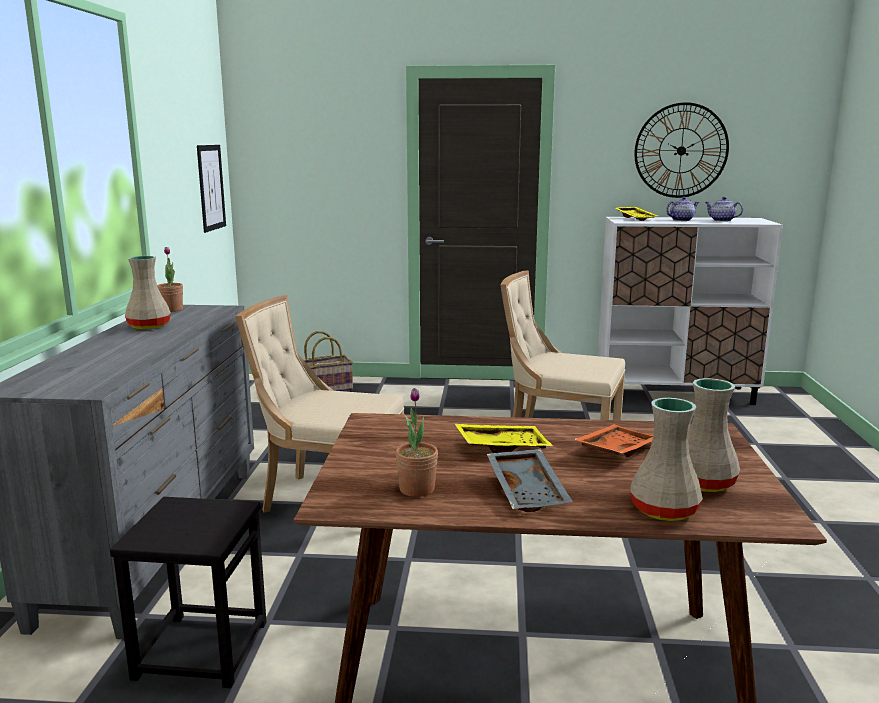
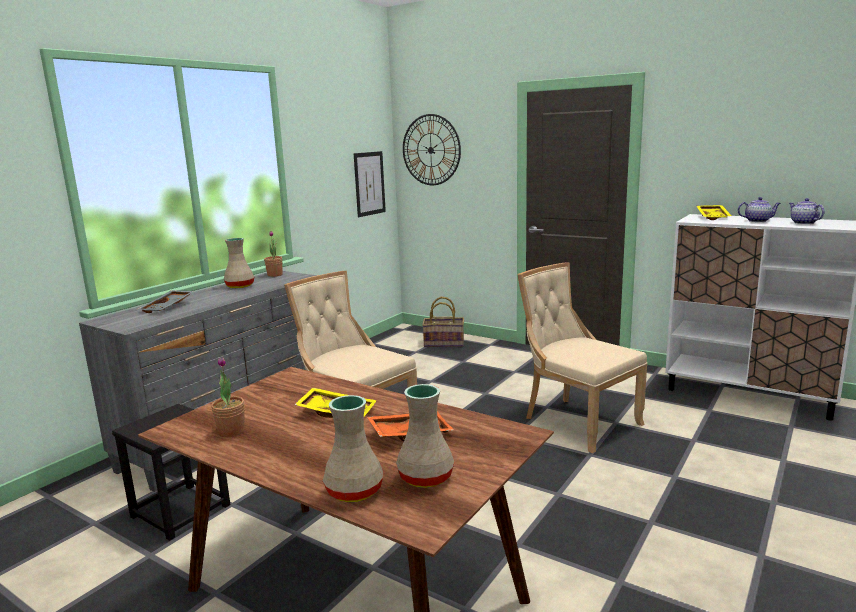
camera: 30 degrees right, 0 degrees up
grey tray [487,449,573,512] -> grey tray moved to [138,290,194,313]
wall clock [634,102,729,198] -> wall clock moved to [403,114,461,185]

